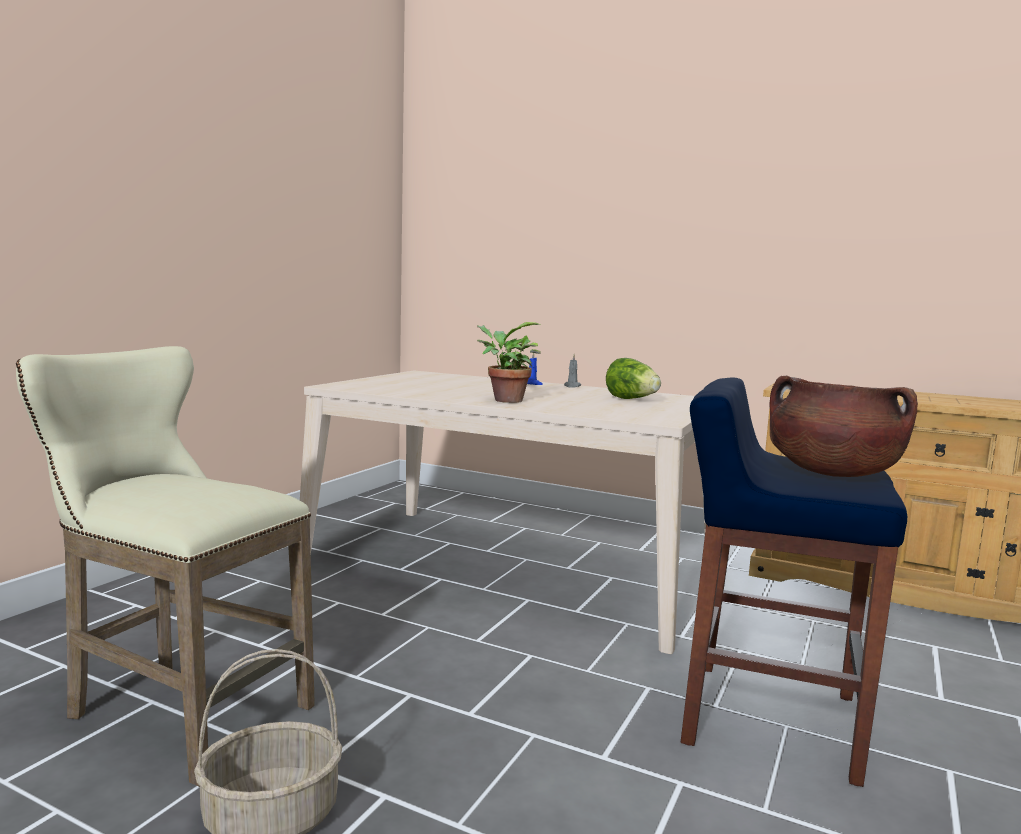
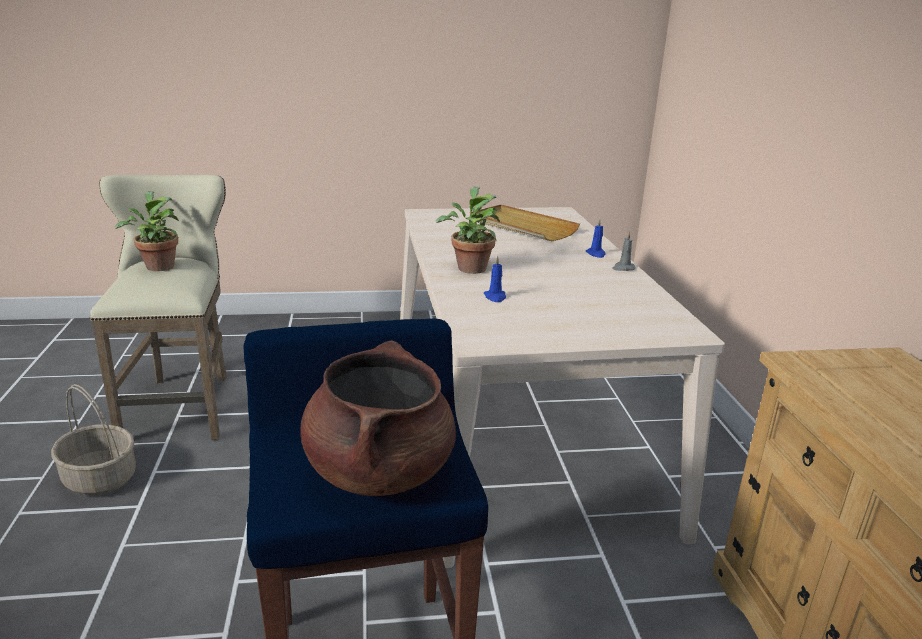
camera: 55 degrees right, 15 degrees up
lettuce [606,358,661,399] -> none
none -> potted plant [115,191,179,271]
none -> beige tray [470,205,580,241]
none -> blue candle [484,256,506,302]

